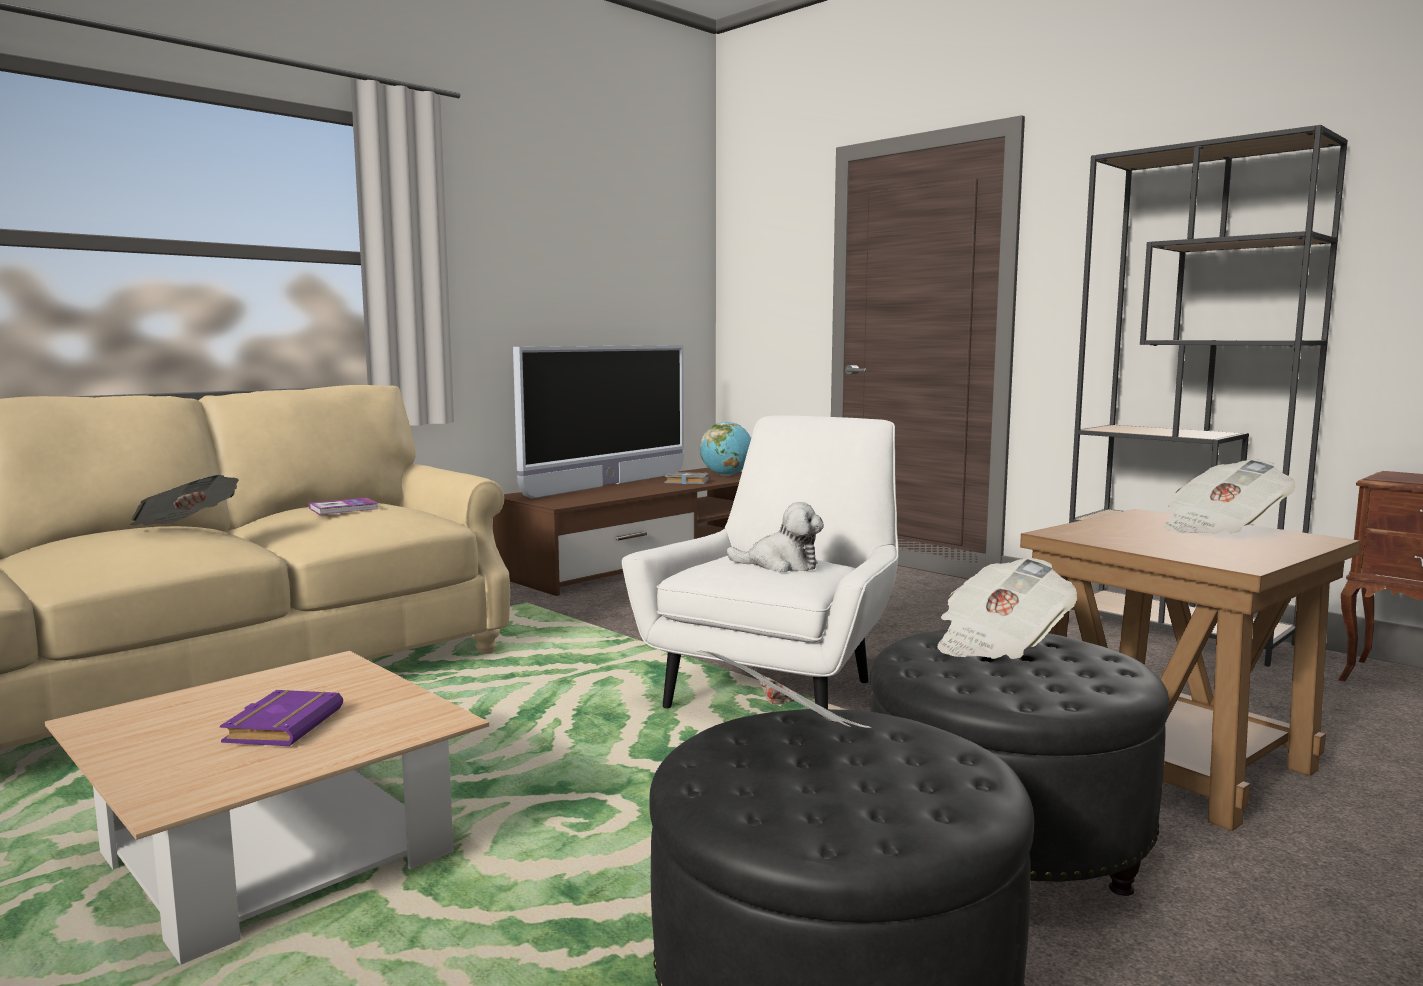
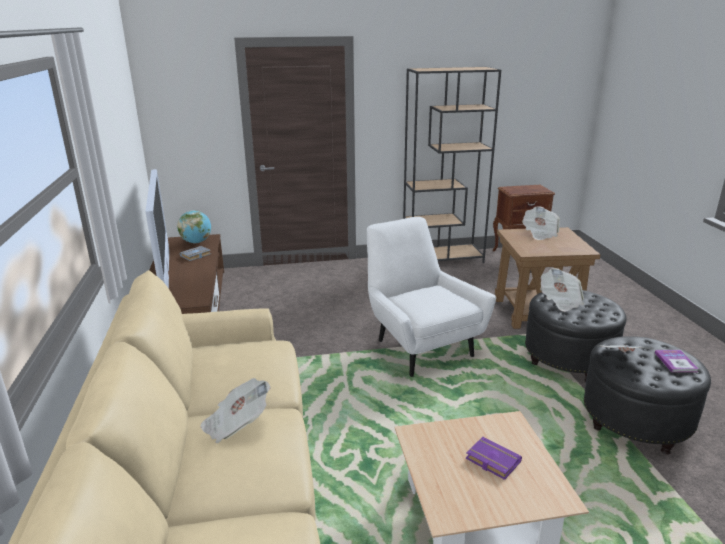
camera: 55 degrees left, 15 degrees up
book [308,498,378,515] -> book moved to [655,350,698,372]
plush toy [727,502,824,572] -> none

